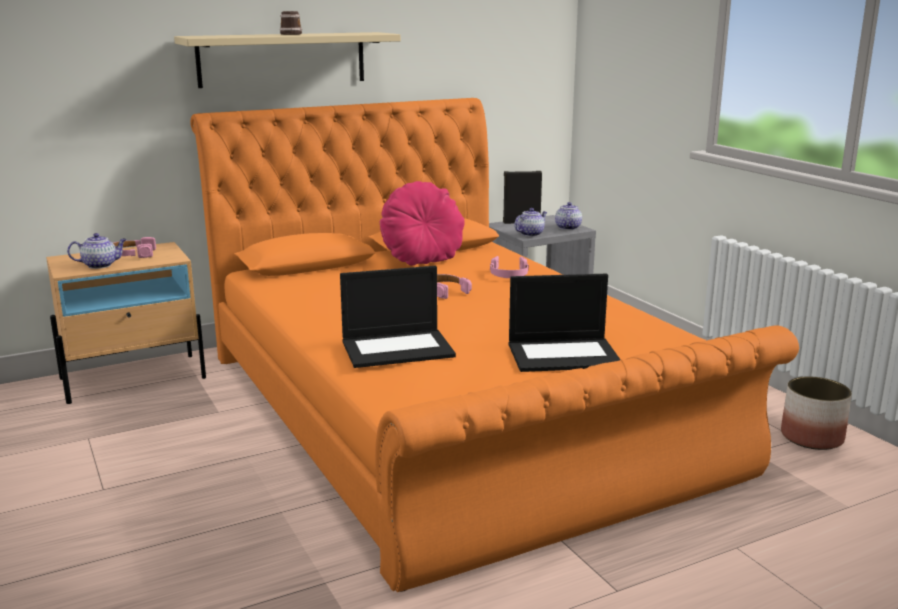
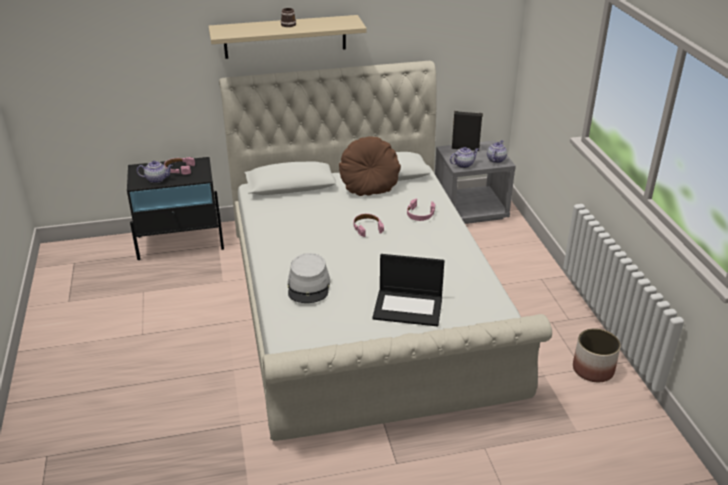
camera: 15 degrees right, 15 degrees up
beige nightstand [46,242,206,404] -> black nightstand [127,157,224,260]
orange bed [190,98,799,592] -> beige bed [219,61,552,441]
laptop [340,266,456,368] -> grey hat [288,253,331,303]
pink pillow [380,181,465,265] -> brown pillow [339,136,401,196]

